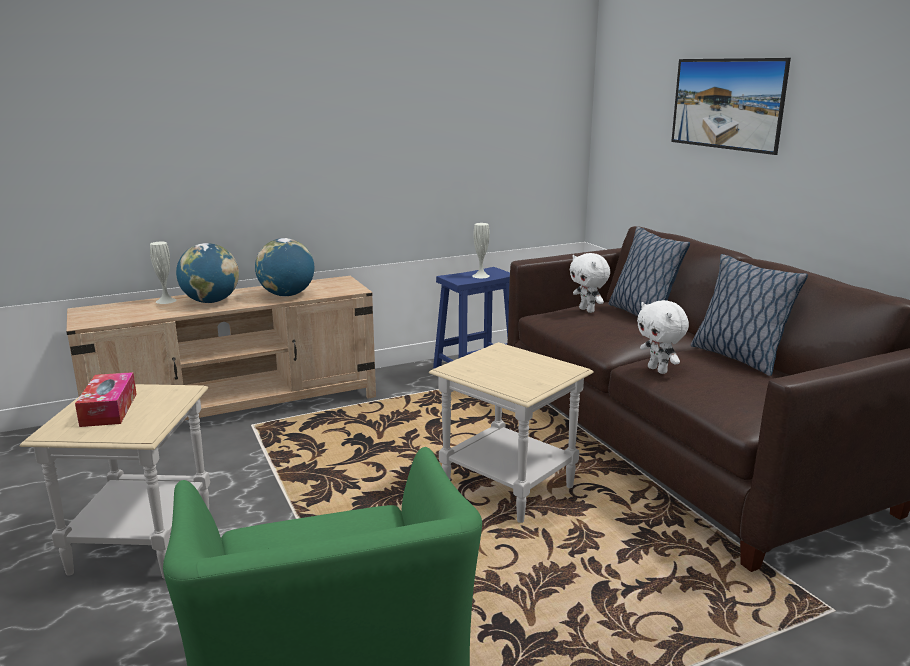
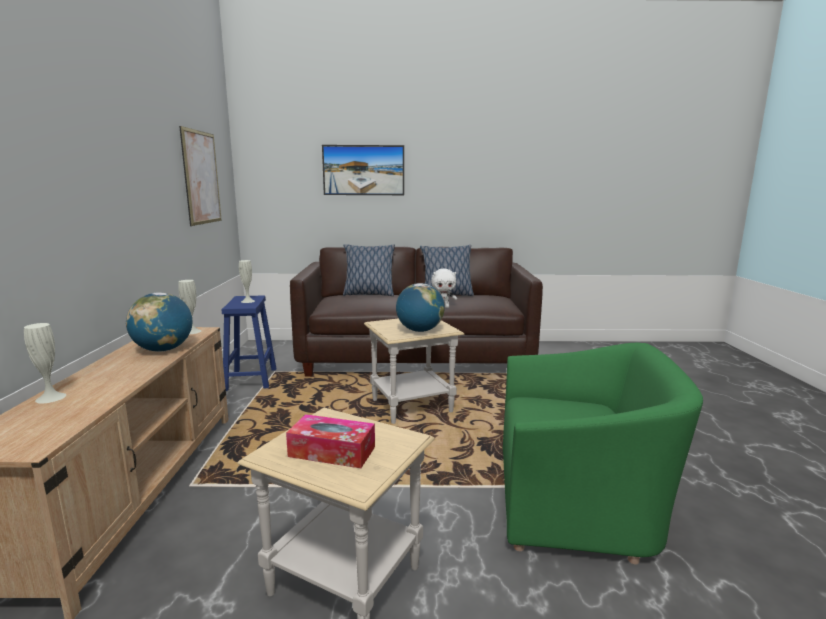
camera: 65 degrees left, 5 degrees down
globe [176,243,239,303] -> globe moved to [396,283,445,332]
white plush toy [570,253,610,313] -> none
none -> white vase [178,280,201,334]
none -> picture [179,126,222,226]

